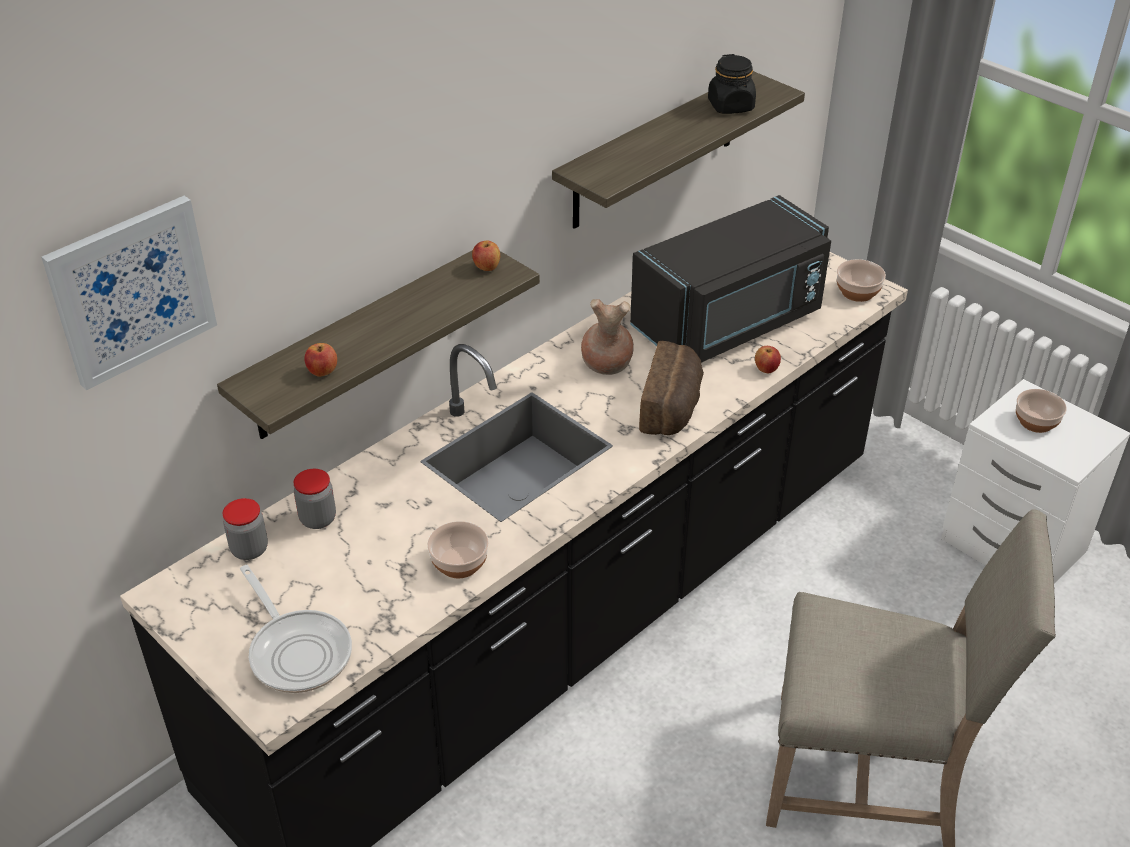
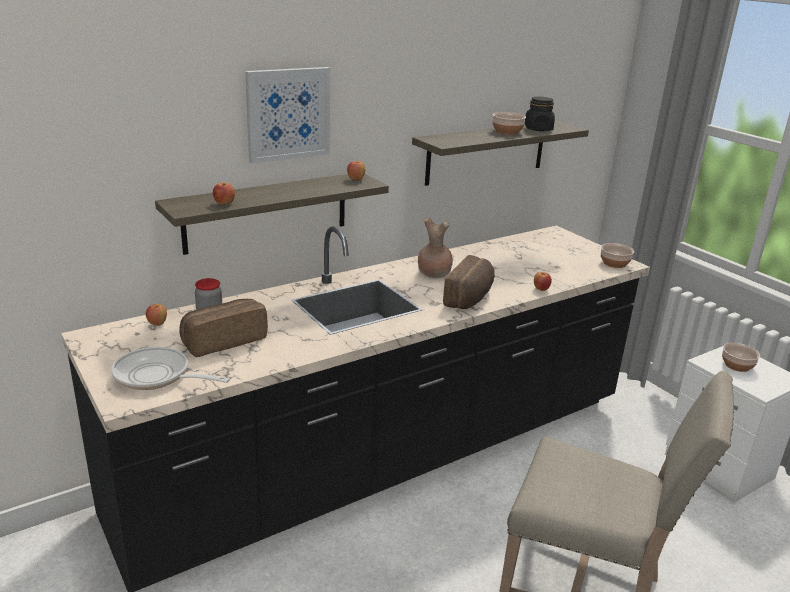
camera: 10 degrees right, 15 degrees down
picture [41,196,217,390] -> picture moved to [245,67,330,164]
jar [223,498,268,560] -> apple [146,304,167,326]
frying pan [240,565,352,693] -> frying pan turned 135 degrees clockwise [111,347,230,390]
bowl [427,521,489,578] -> bowl moved to [493,112,526,135]
black microwave [630,195,831,363] -> none
none -> bread [180,299,268,357]

